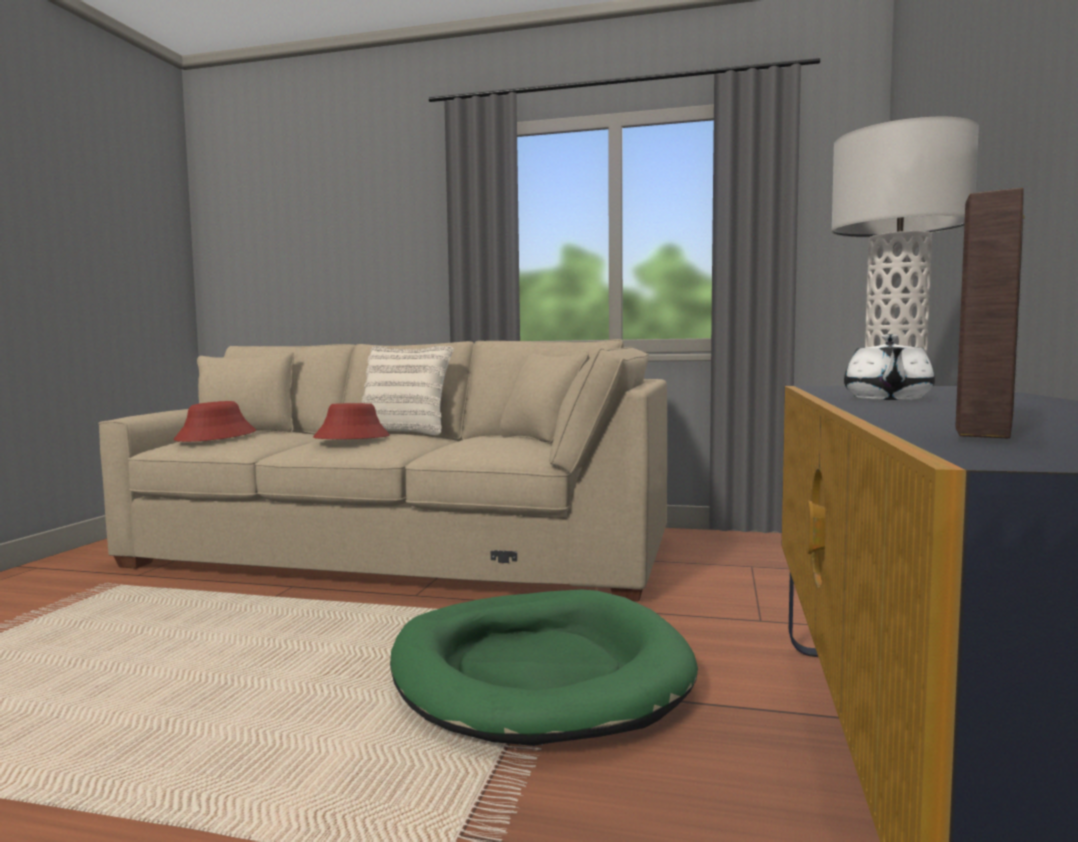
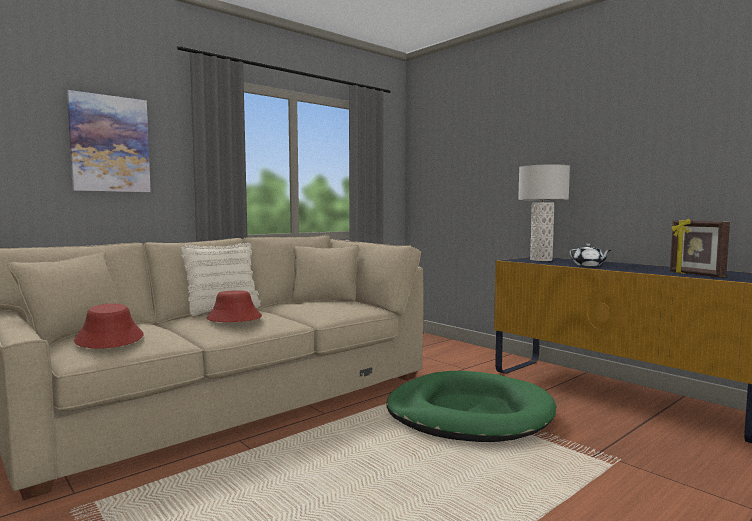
camera: 55 degrees left, 0 degrees up
none -> picture [67,90,151,192]

